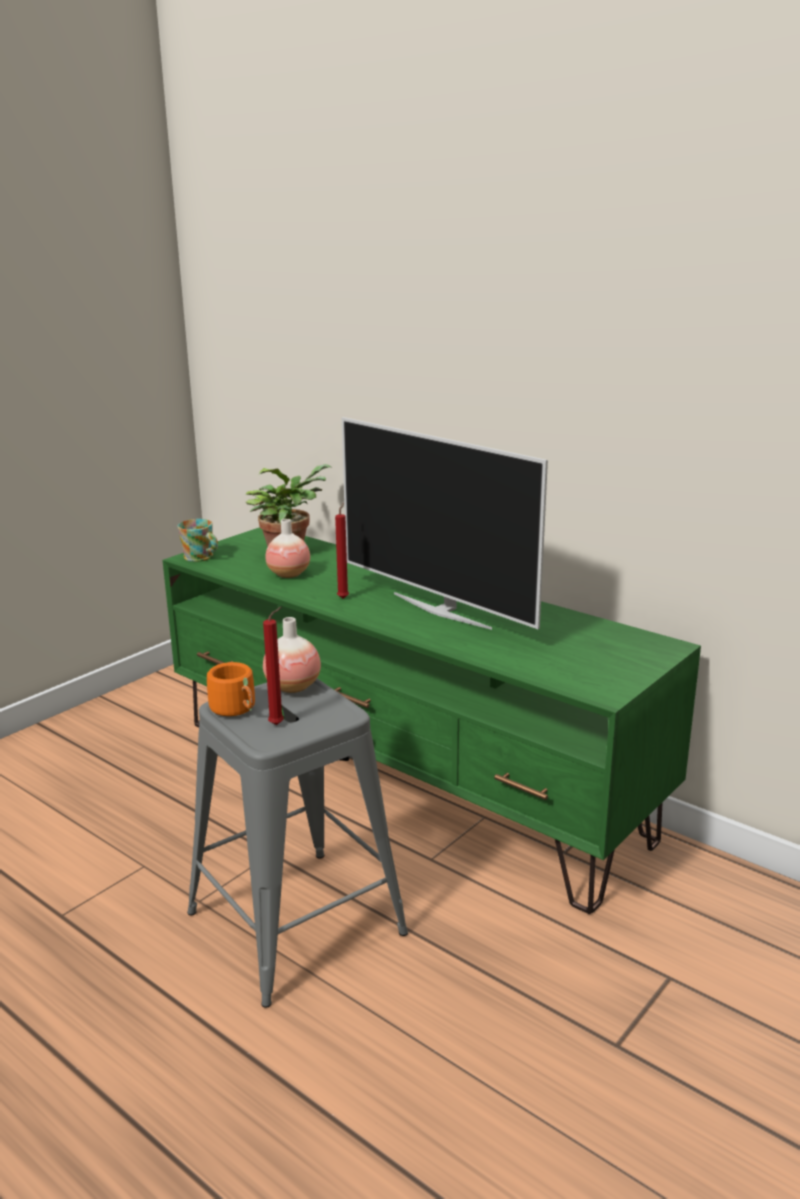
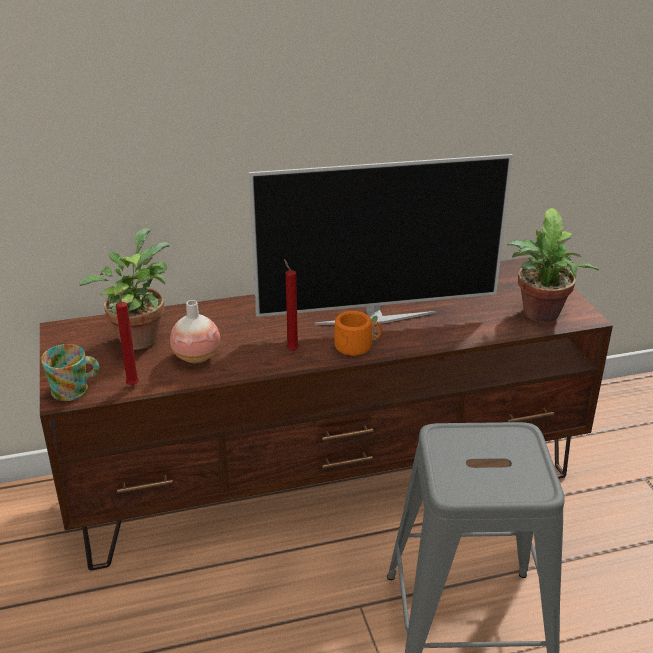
camera: 55 degrees left, 10 degrees up
green tv stand [162,527,701,914] -> brown tv stand [40,257,613,571]
orange mug [207,662,255,716] -> orange mug moved to [330,311,383,356]
red candle [263,607,284,725] -> red candle moved to [116,289,139,386]
vase [263,617,321,693] -> none
none -> potted plant [508,208,599,322]

